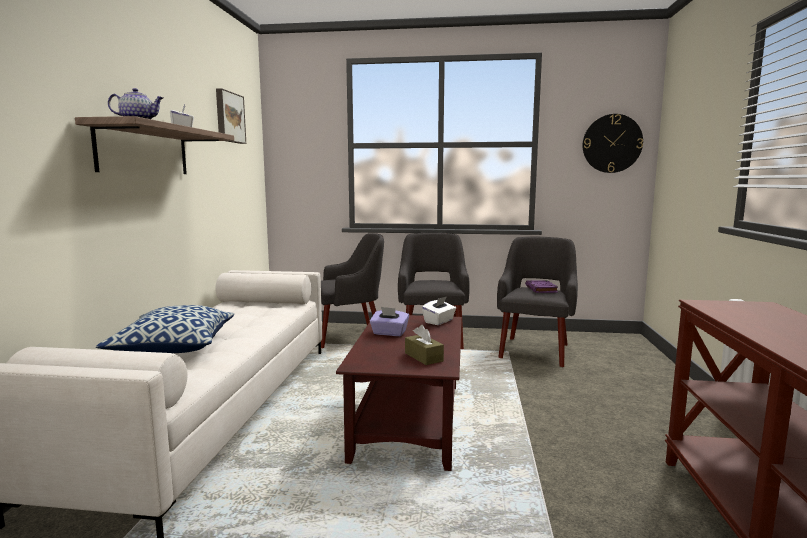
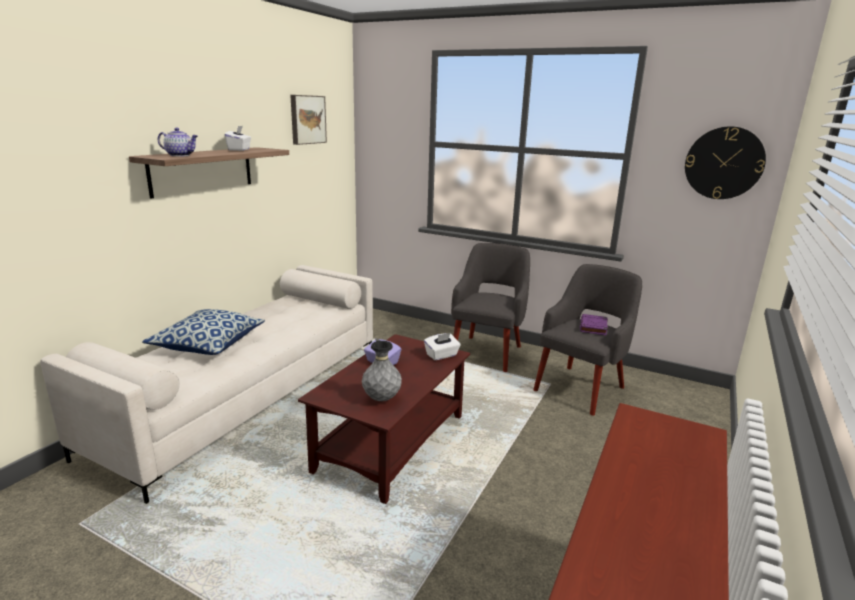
camera: 20 degrees right, 10 degrees up
grey armchair [321,233,384,348] -> none
brown tissue box [405,325,444,365] -> grey vase [362,341,402,401]

